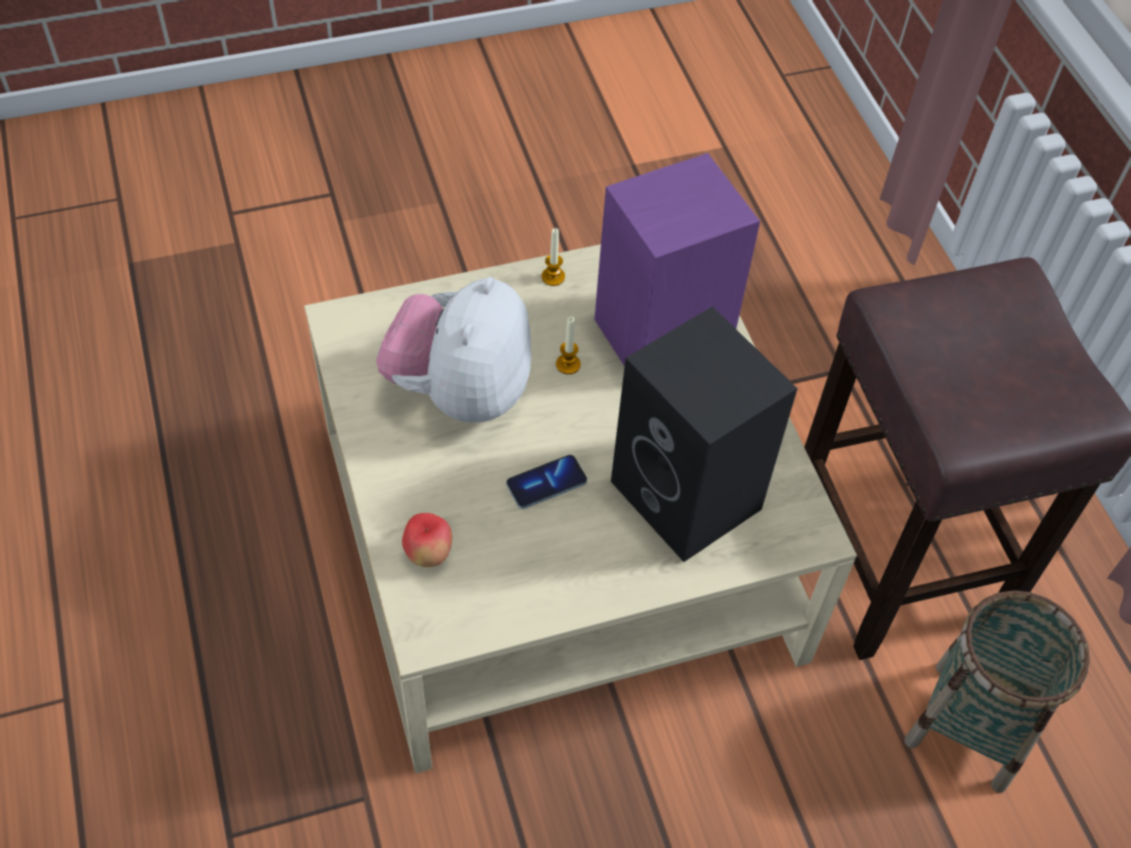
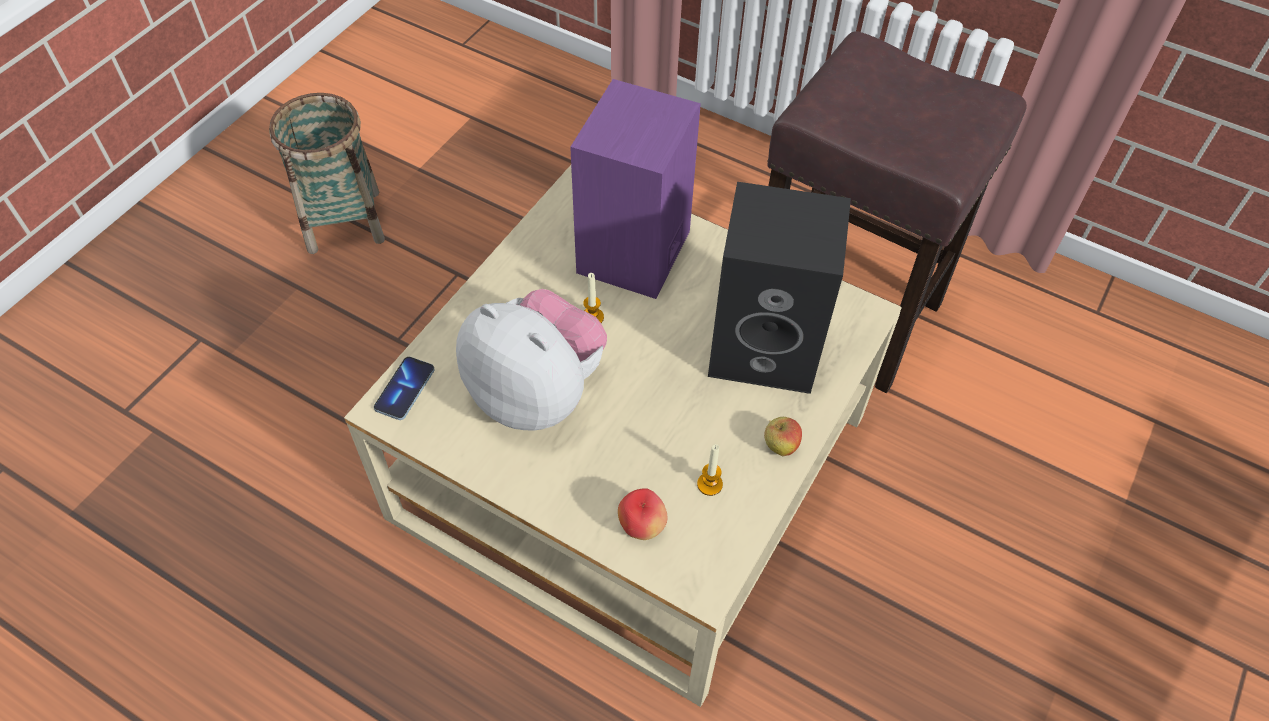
camera: 40 degrees left, 0 degrees up
plush toy [376,277,531,423] -> plush toy turned 150 degrees clockwise [456,289,607,431]
phone [506,455,587,509] -> phone moved to [374,357,435,420]
candle [542,228,565,286] -> candle moved to [697,444,723,496]
basket [904,590,1090,793] -> basket moved to [269,93,385,254]
none -> apple [764,417,802,456]

